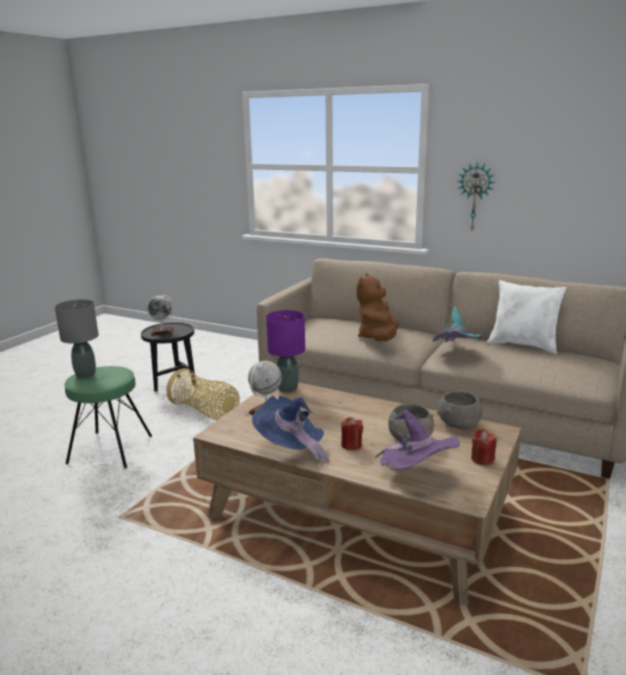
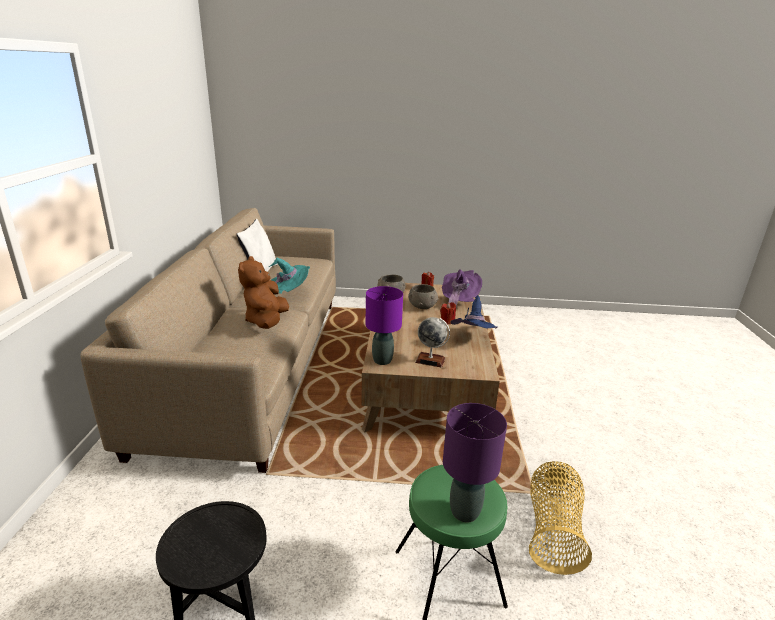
camera: 115 degrees left, 5 degrees up
grey table lamp [55,299,99,378] -> purple table lamp [443,403,507,523]
globe [147,294,174,336] -> none
basket [166,368,240,420] -> basket moved to [529,461,592,575]
brown plush toy [356,273,399,341] -> brown plush toy turned 105 degrees clockwise [238,256,289,329]
wall clock [457,161,495,230] -> none

